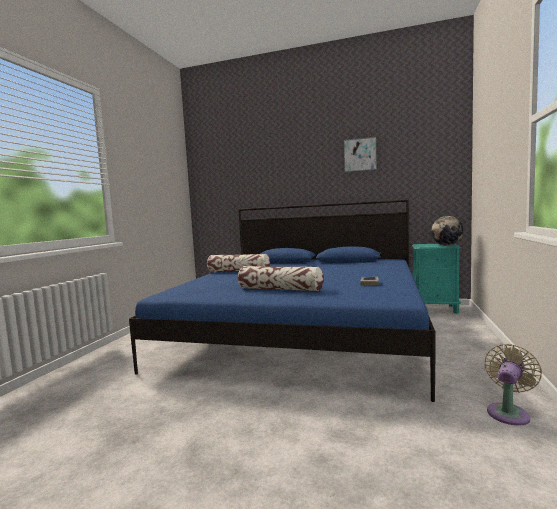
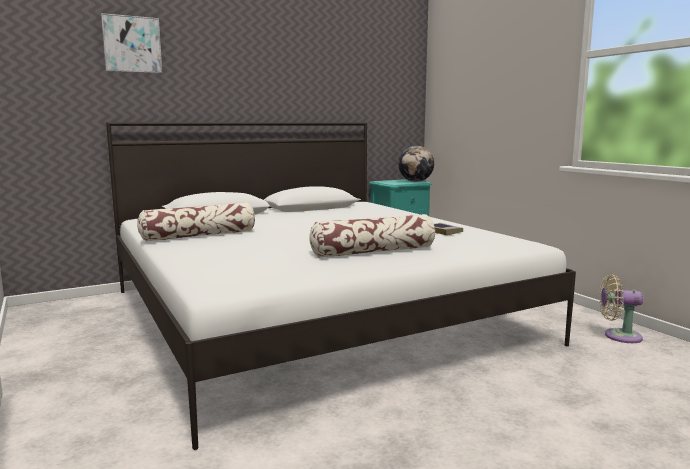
camera: 45 degrees left, 5 degrees up
blue bed [129,199,435,402] -> white bed [106,122,576,450]
picture [344,137,377,172] -> picture moved to [101,13,162,73]
beige fan [484,344,542,426] -> beige fan turned 75 degrees counterclockwise [599,275,643,343]

